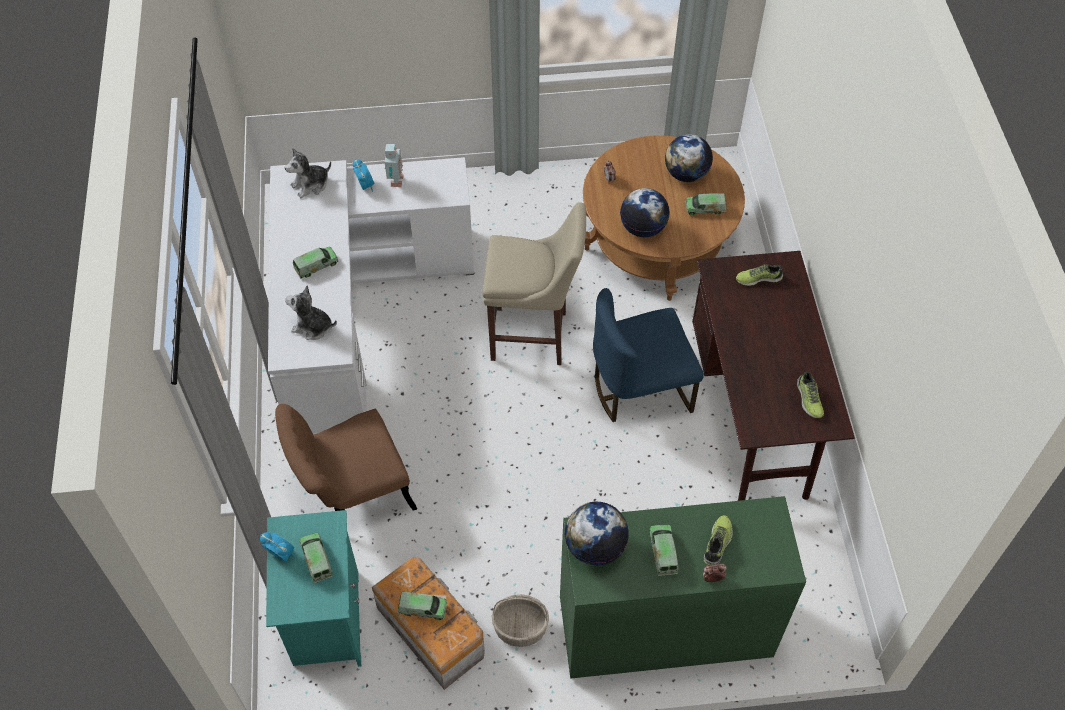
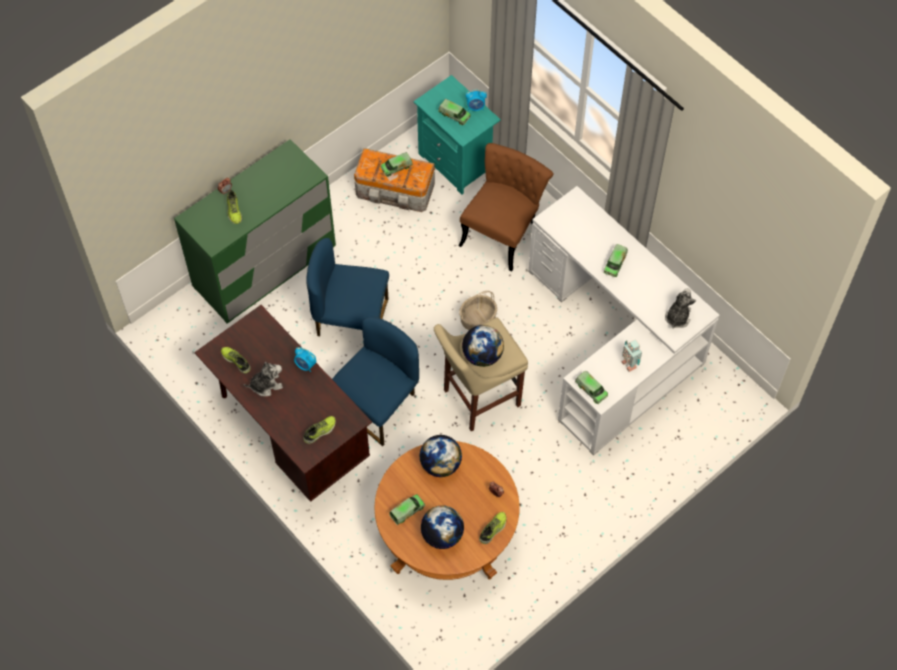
camera: 145 degrees right, 5 degrees up
plush toy [285,285,337,340] -> plush toy moved to [244,362,283,396]
alarm clock [353,159,375,192] -> alarm clock moved to [294,347,316,372]
basket [492,594,549,647] -> basket moved to [459,291,497,330]
globe [565,501,629,566] -> globe moved to [462,325,504,367]
toy truck [649,525,679,576] -> toy truck moved to [575,370,608,404]
none -> blue chair [306,238,389,336]
none -> shoe [479,512,506,544]

